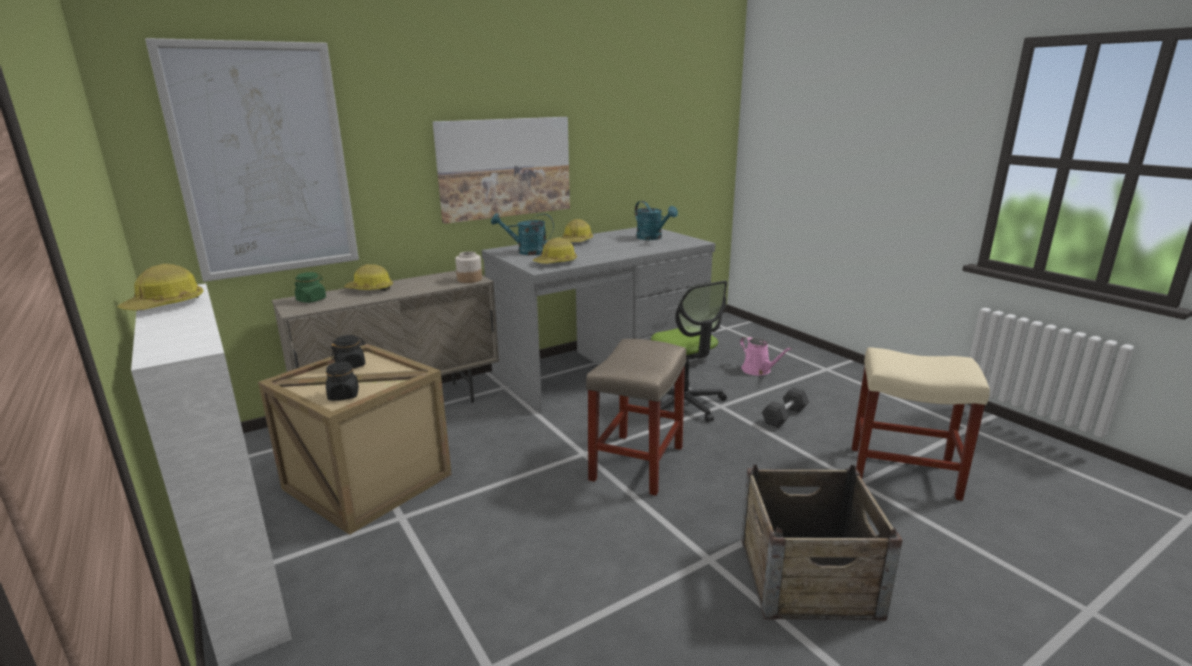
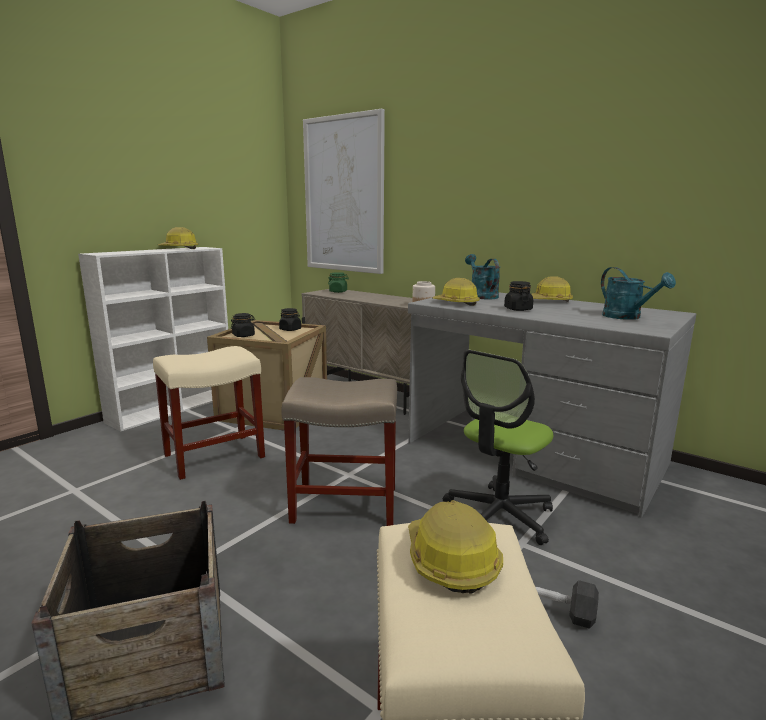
camera: 70 degrees right, 5 degrees down
hard hat [344,264,393,291] -> hard hat moved to [408,500,503,594]
picture [433,117,570,224] -> none
turquoise watering can [635,201,678,240] -> turquoise watering can turned 60 degrees counterclockwise [601,267,676,320]
pink watering can [740,336,792,376] -> none
none -> beige stool [153,346,265,480]
none -> black jar [504,281,533,311]

